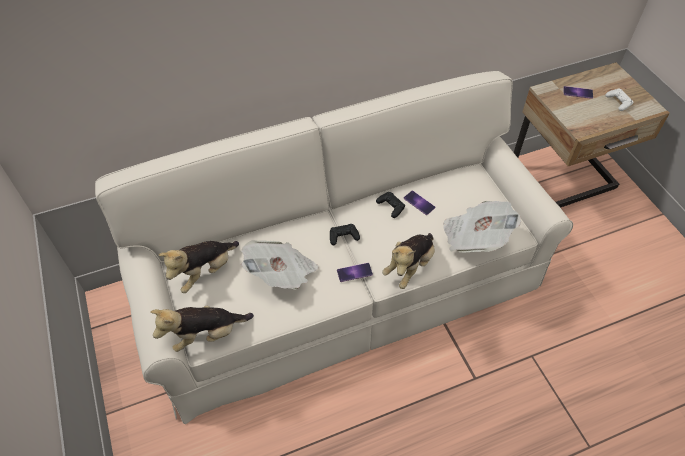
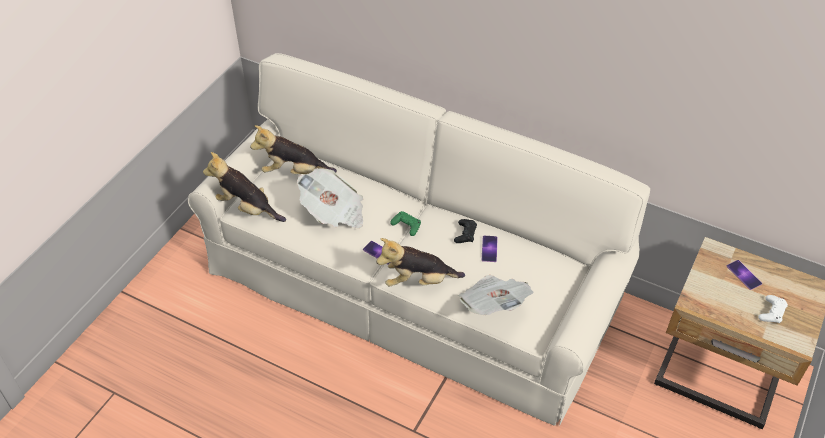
camera: 50 degrees right, 5 degrees down
black game controller [330,224,360,245] -> green game controller [390,211,421,236]

